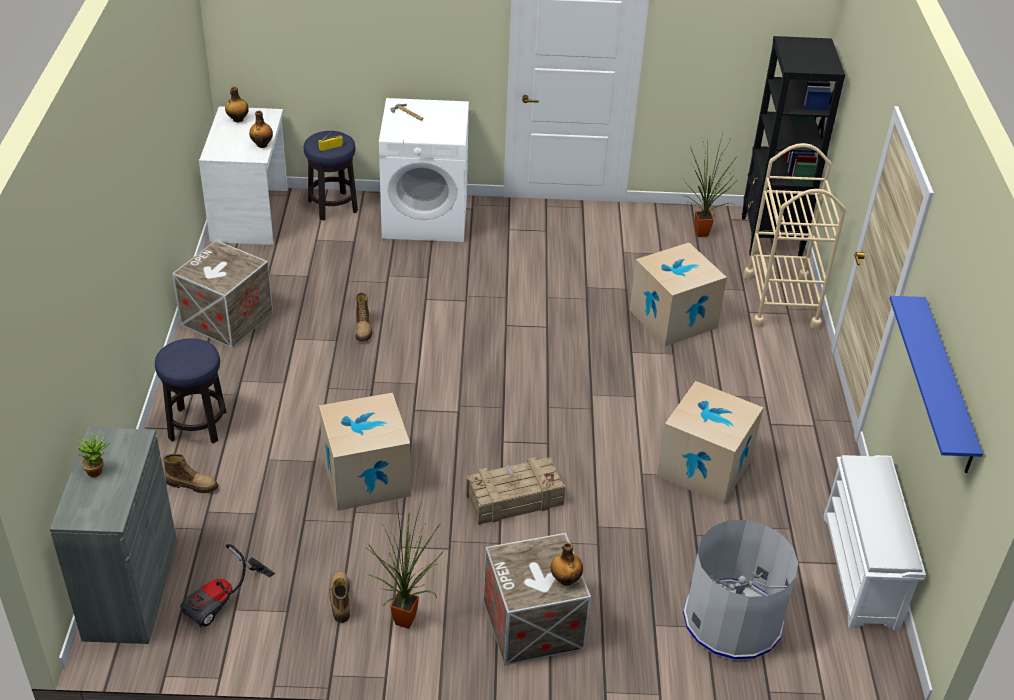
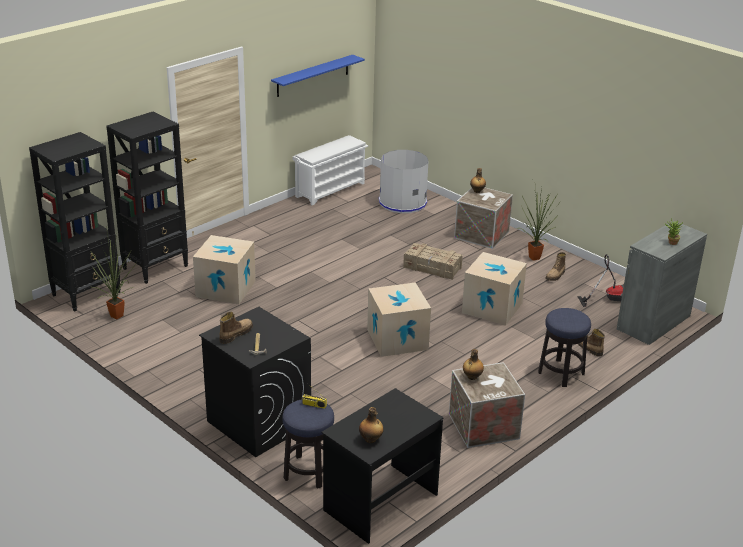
camera: 135 degrees left, 10 degrees down
white desk [199,106,288,245] -> black desk [322,388,443,544]
bottle [249,111,273,148] -> bottle moved to [463,349,484,380]
boot [356,292,372,342] -> boot moved to [219,312,253,344]
white washing machine [379,98,469,242] -> black washing machine [199,307,311,457]
cardboard box [657,381,763,504] -> cardboard box moved to [367,282,431,357]
beige cart [743,143,846,330] -> black bookcase [106,112,188,284]

